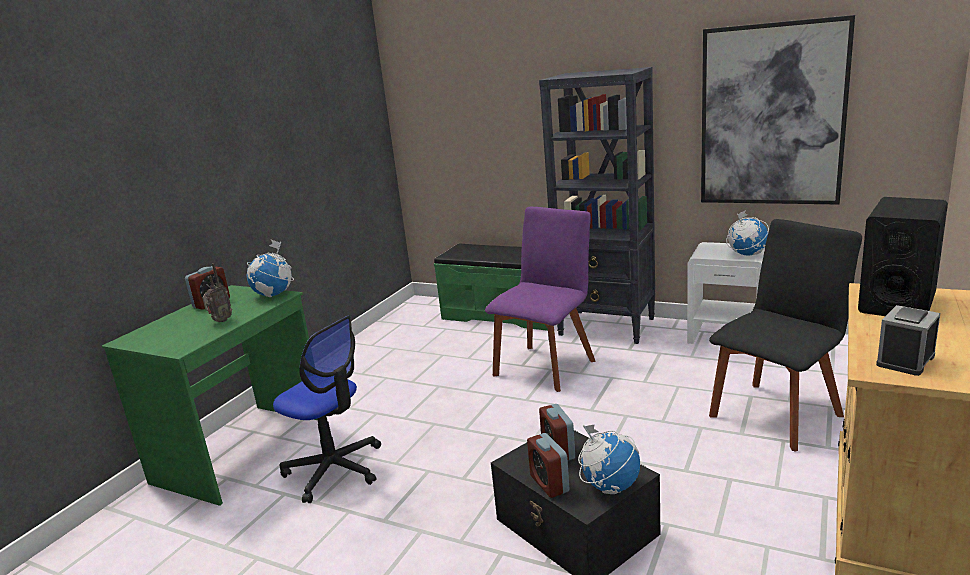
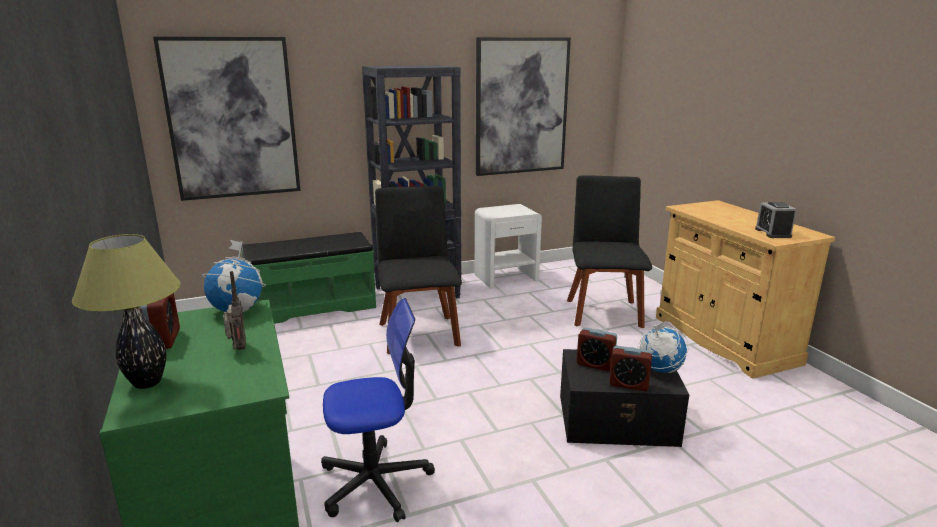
camera: 50 degrees left, 0 degrees up
purple chair [485,207,596,392] -> black chair [375,186,462,354]
globe [726,210,769,256] -> none
black speaker [858,197,948,316] -> none
none -> table lamp [72,234,181,389]
none -> picture [153,36,301,201]

